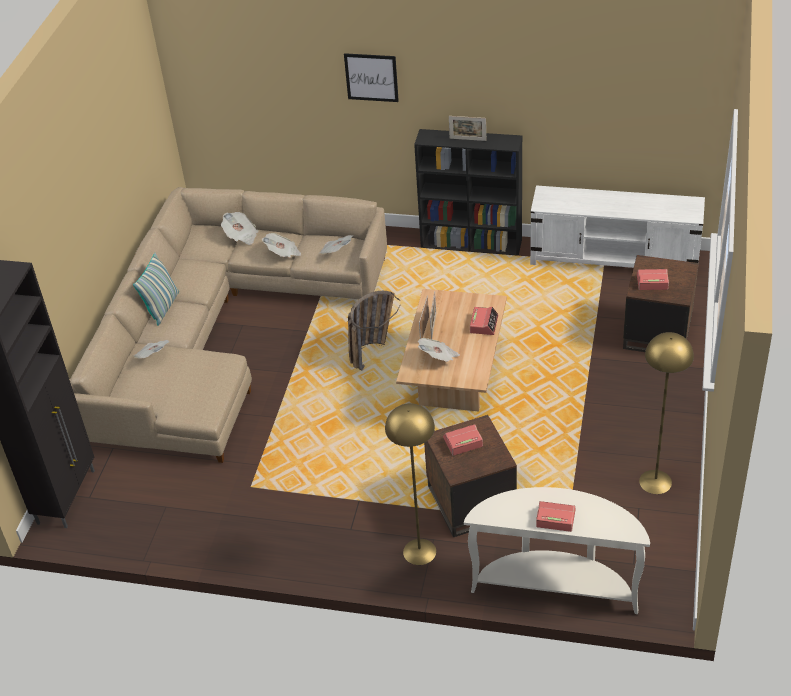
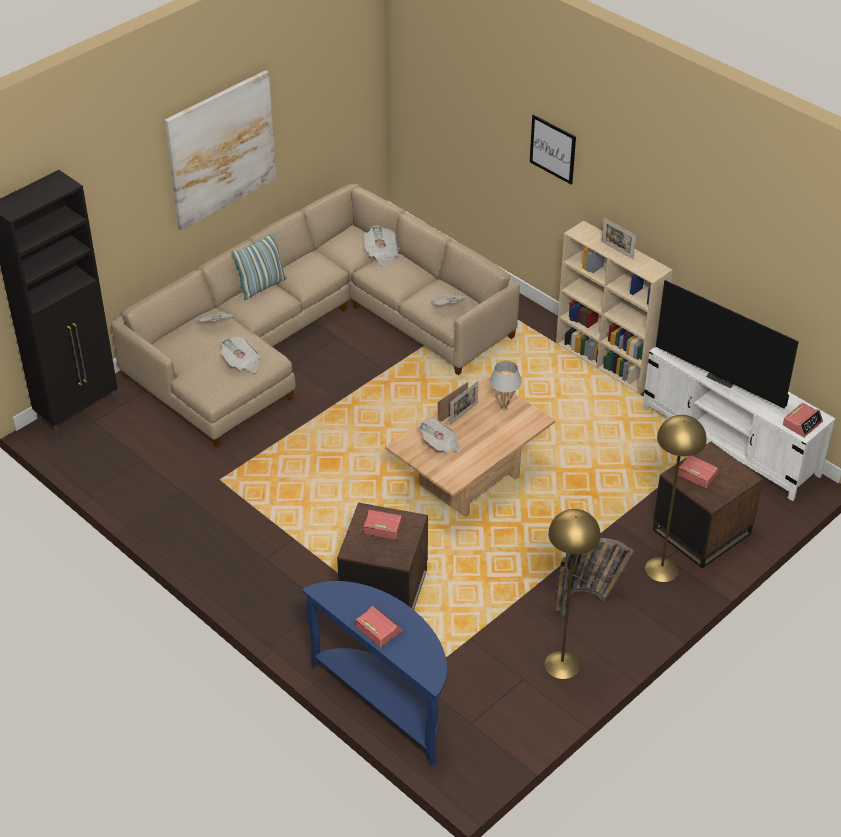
camera: 30 degrees right, 0 degrees up
newspaper [262,233,302,257] -> newspaper moved to [221,336,261,373]
basket [348,291,400,370] -> basket moved to [555,538,634,617]
yellow floor lamp [385,403,436,565] -> yellow floor lamp moved to [645,415,707,582]
black bookcase [414,129,522,256] -> beige bookcase [556,221,673,394]
white console table [464,487,650,614] -> blue console table [302,581,447,767]
alarm clock [470,307,498,335] -> alarm clock moved to [783,403,823,437]
none -> picture [165,70,277,230]
none -> white table lamp [490,361,522,411]
none -> television [656,280,799,408]

